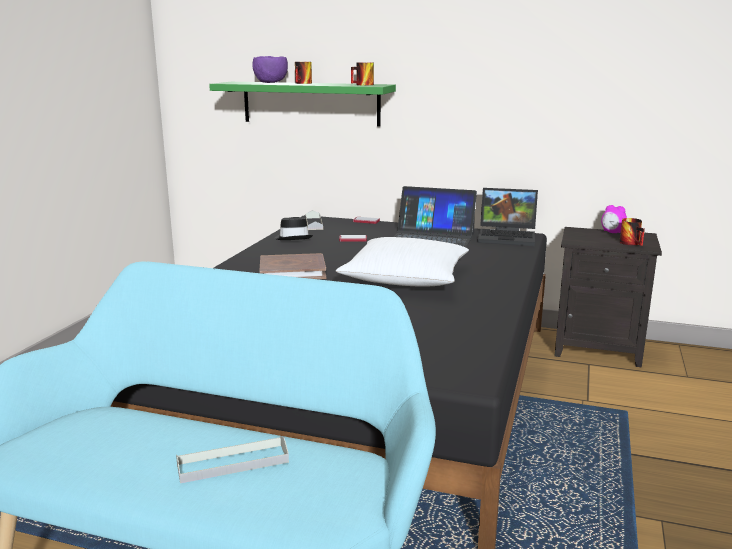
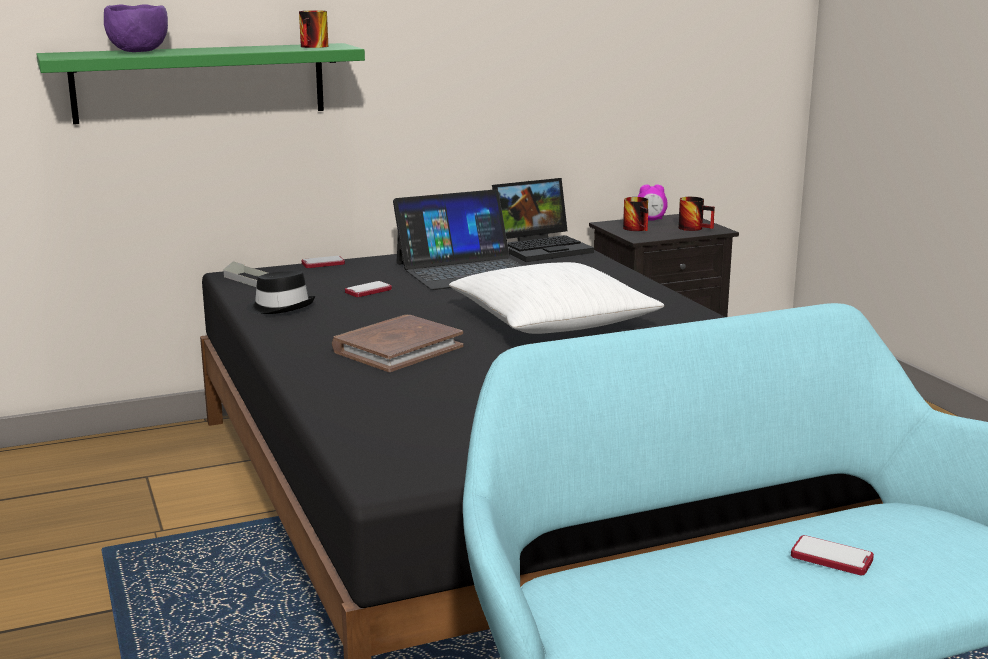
camera: 40 degrees left, 0 degrees up
grey tray [176,436,289,483] -> phone [791,535,874,575]
mug [295,62,312,84] -> mug moved to [623,197,648,231]

